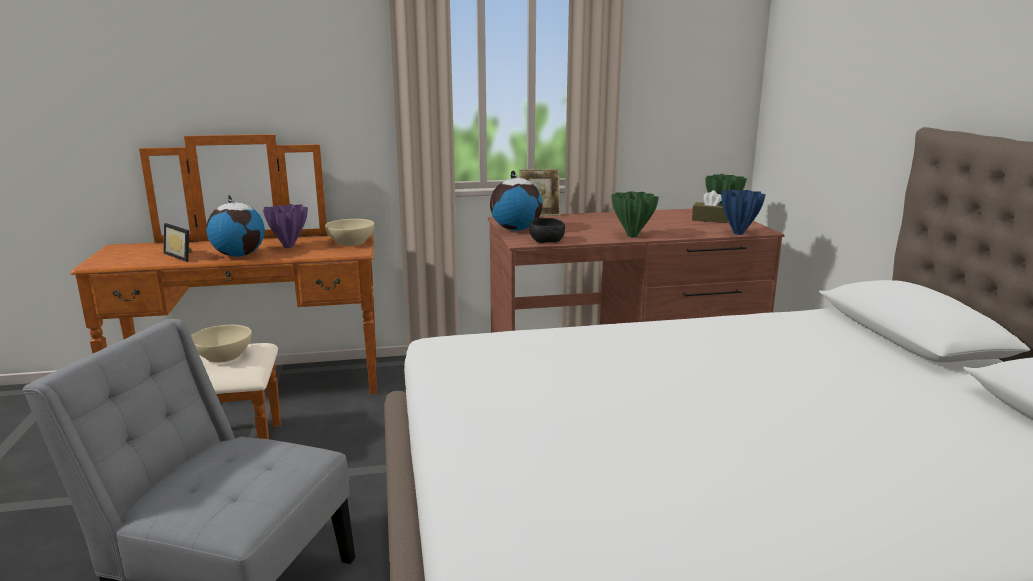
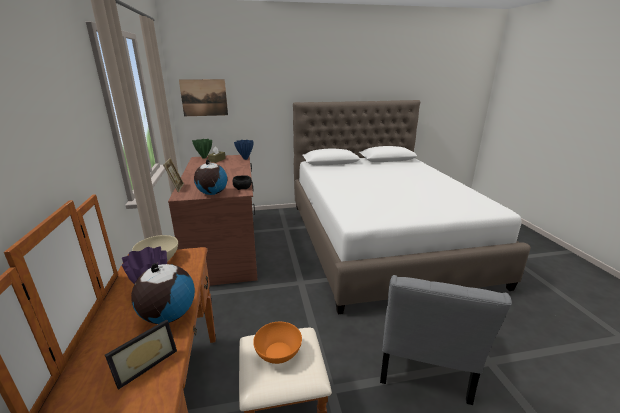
camera: 90 degrees left, 5 degrees up
beige bowl [191,325,252,362] -> orange bowl [253,322,302,364]
green vase [611,191,659,237] -> none
none -> picture [179,79,228,116]

